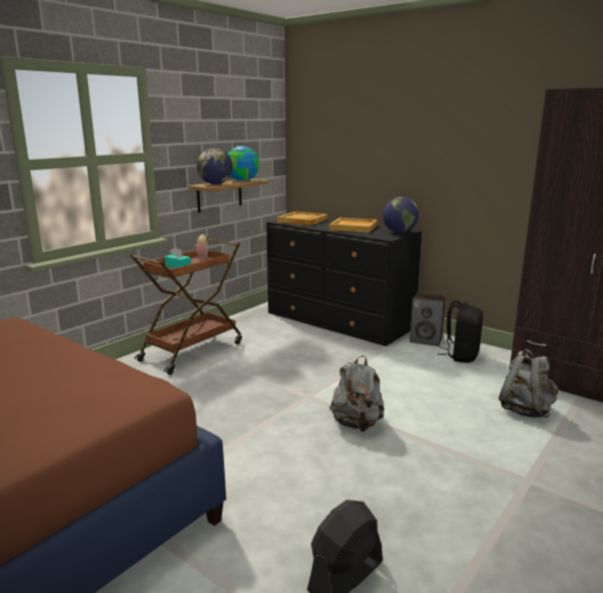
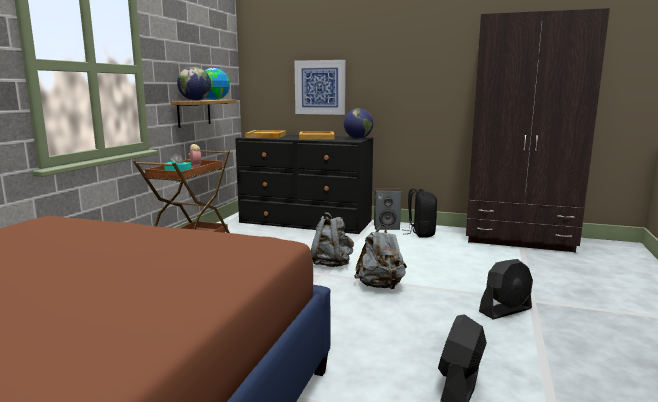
camera: 20 degrees left, 5 degrees down
grey backpack [499,349,559,418] -> grey backpack moved to [311,212,354,267]
none -> picture [295,60,346,115]
none -> black fan [479,259,533,319]

